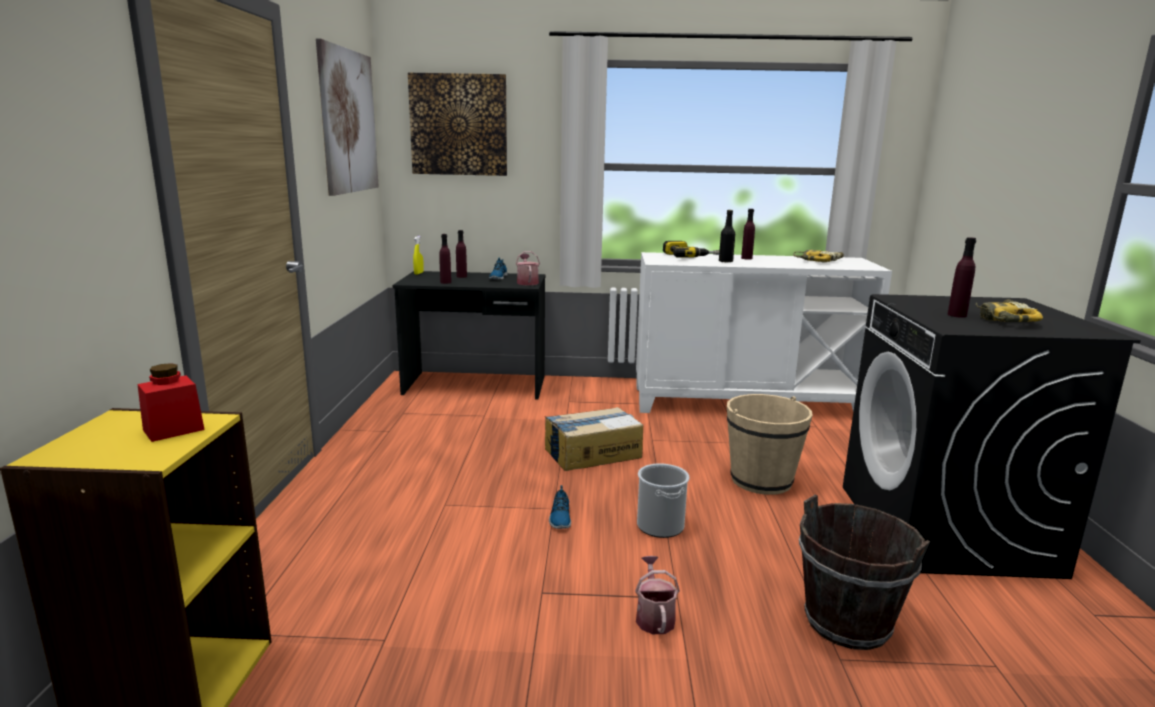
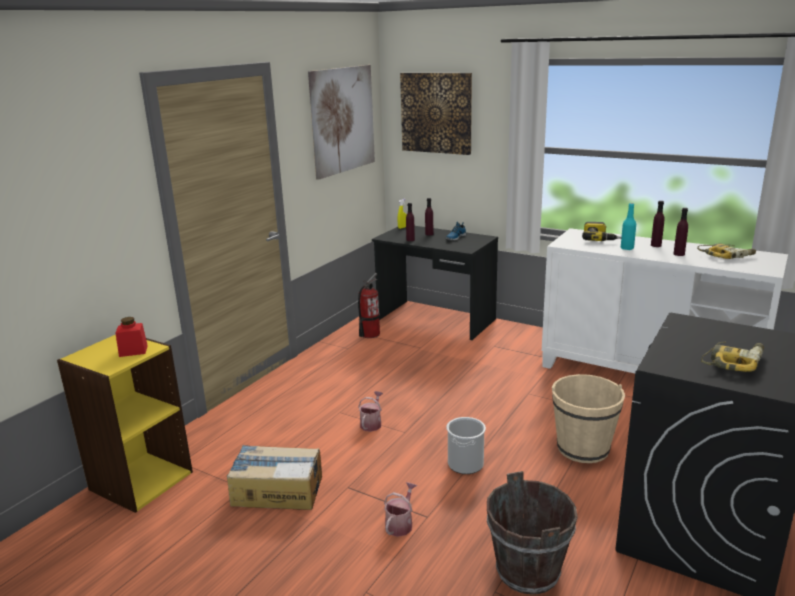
camera: 30 degrees right, 5 degrees up
watering can [516,251,540,285] -> watering can moved to [358,391,383,432]
cardboard box [545,407,643,471] -> cardboard box moved to [227,445,322,510]
shoe [549,485,571,529] -> none
black bottle [719,210,735,262] -> turquoise bottle [621,203,636,250]
purple bottle [948,237,976,318] -> purple bottle moved to [674,208,688,256]
none -> fire extinguisher [358,273,380,338]

